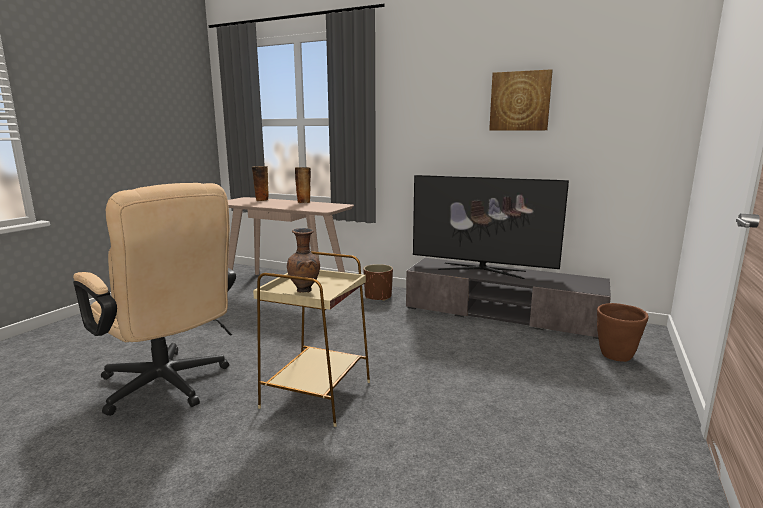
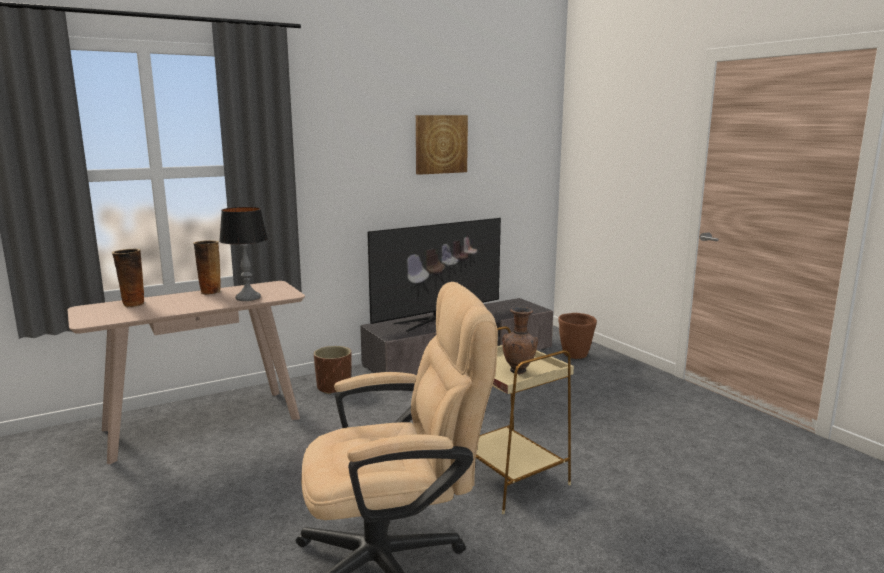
camera: 55 degrees left, 0 degrees up
none -> table lamp [219,207,268,301]

